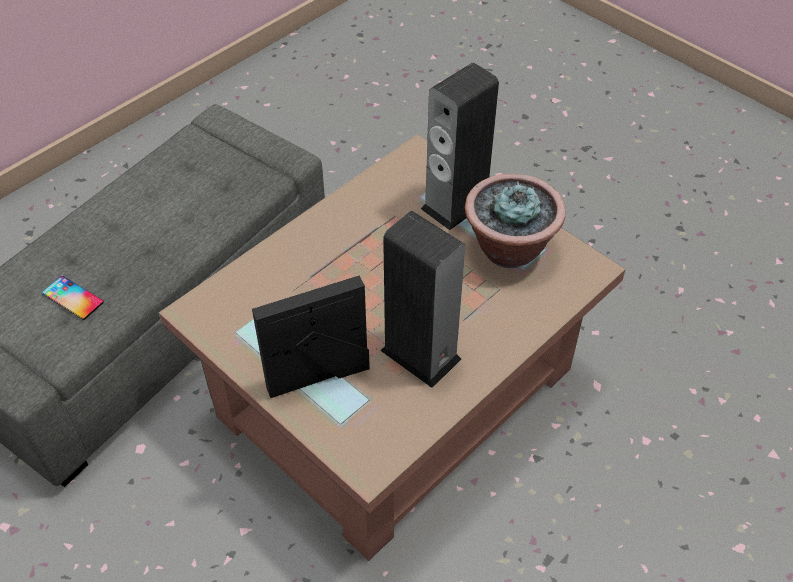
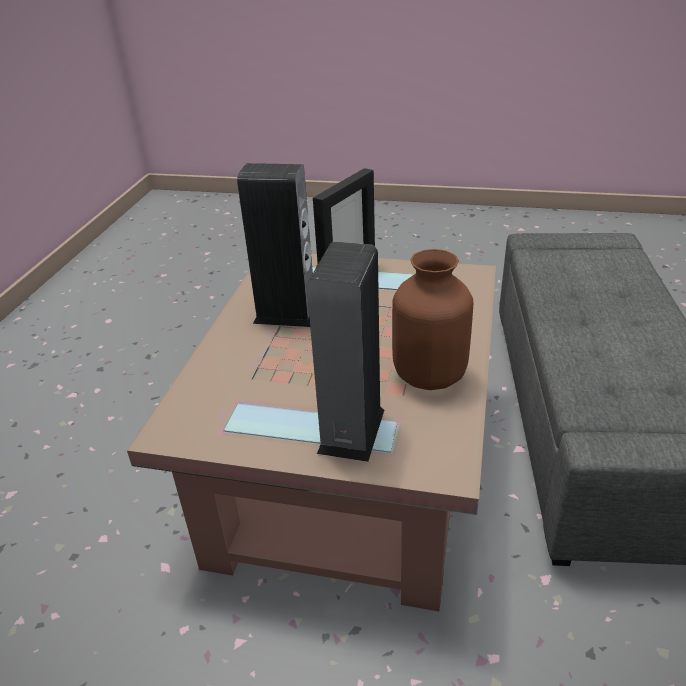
camera: 150 degrees right, 15 degrees down
phone [42,276,104,320] -> none
potted plant [465,174,566,268] -> none
none -> brown vase [392,249,473,390]

